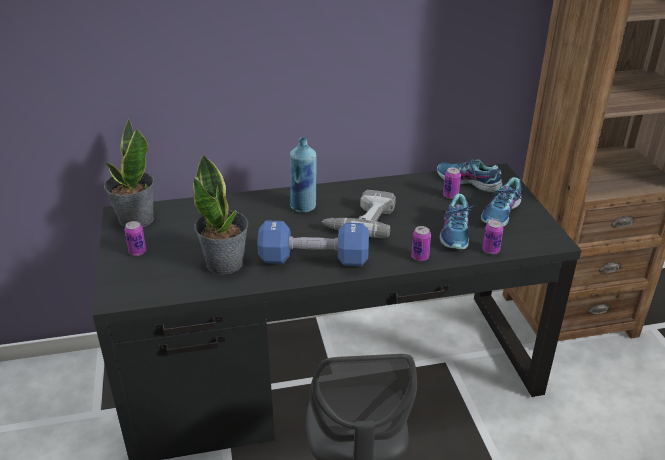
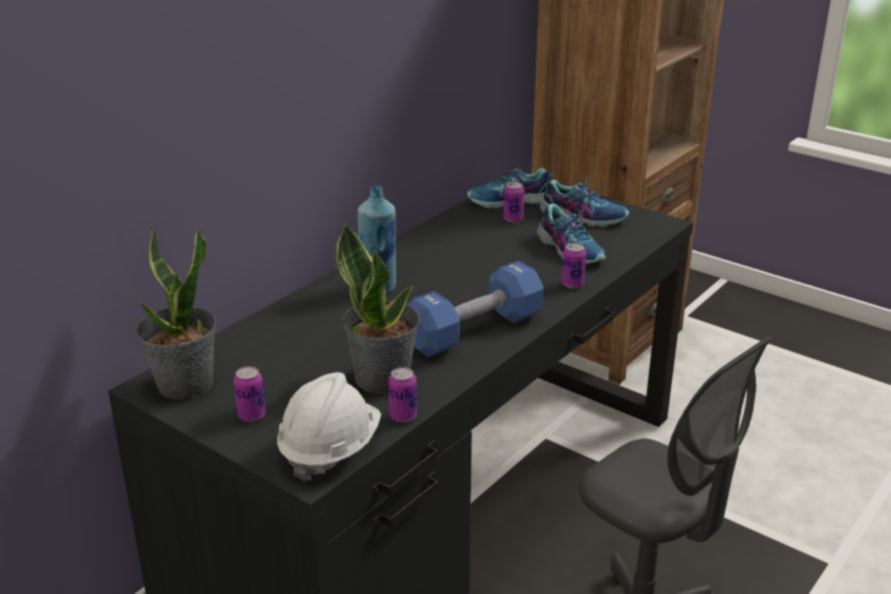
camera: 40 degrees left, 5 degrees down
power drill [322,190,396,238] -> none
shoe [481,177,522,227] -> shoe turned 60 degrees counterclockwise [540,176,629,228]
can [483,219,504,254] -> can moved to [389,367,417,423]
none -> white hard hat [277,372,381,482]

